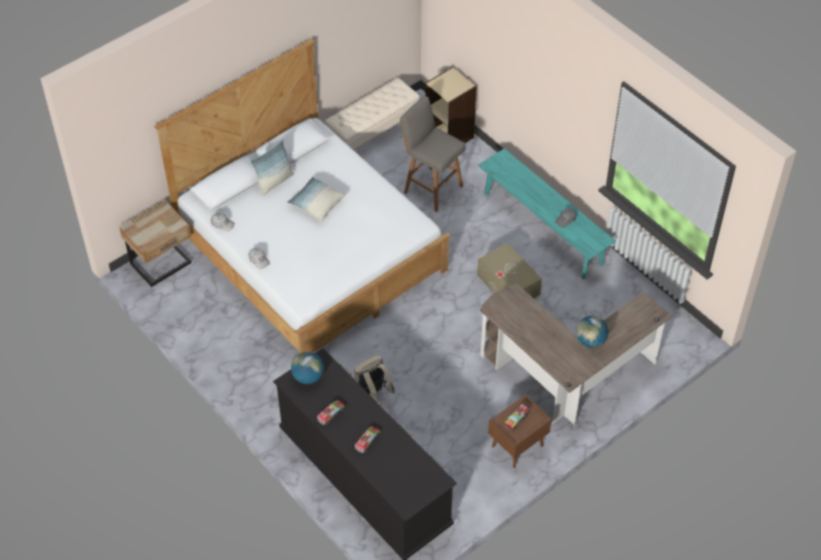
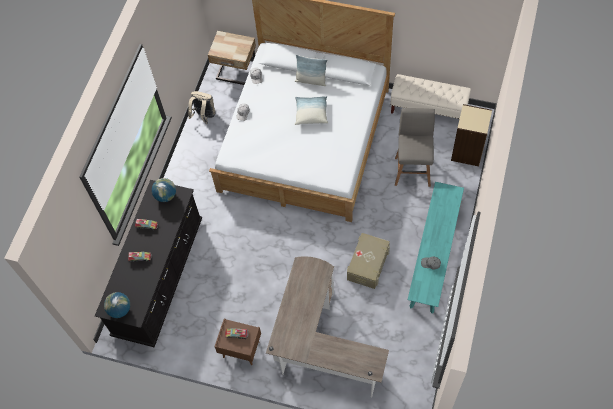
camera: 60 degrees right, 10 degrees up
beige backpack [354,355,395,401] -> beige backpack moved to [188,91,215,124]
globe [576,316,608,348] -> globe moved to [104,292,130,318]

